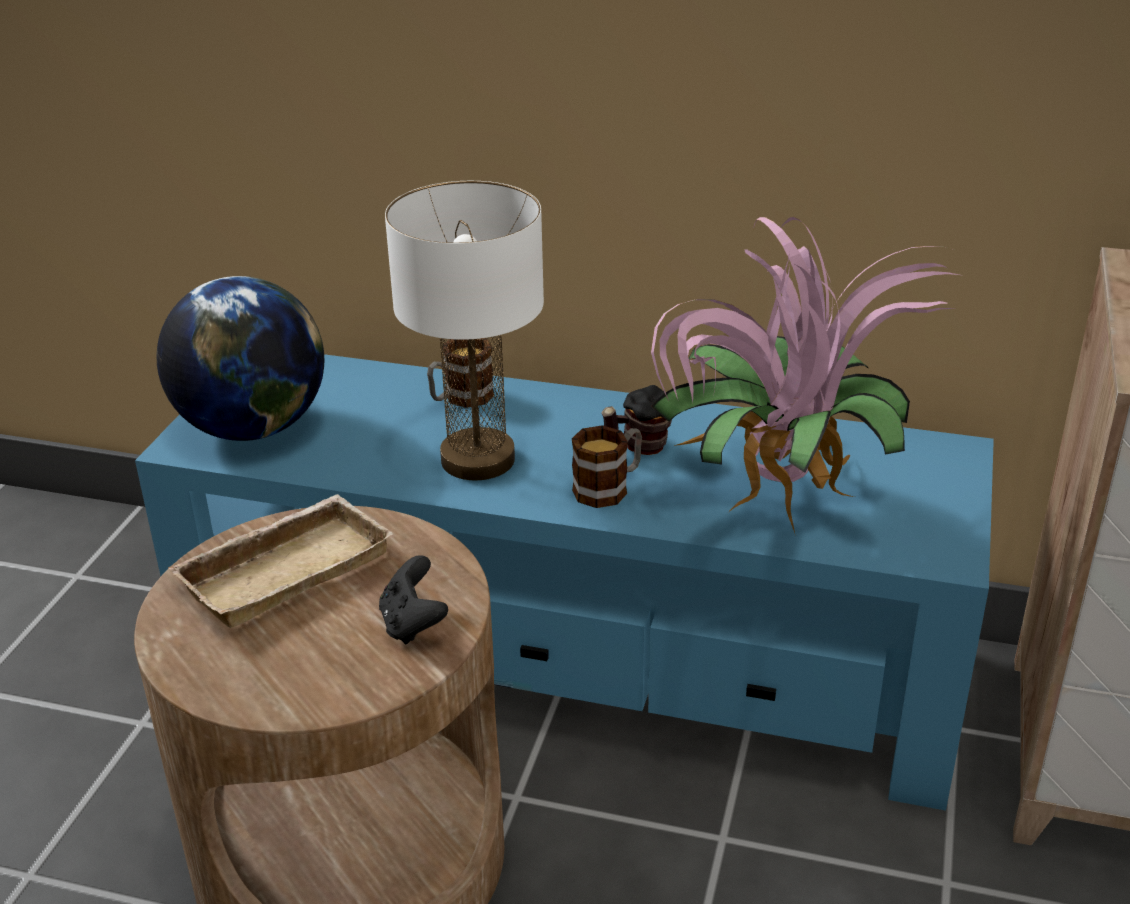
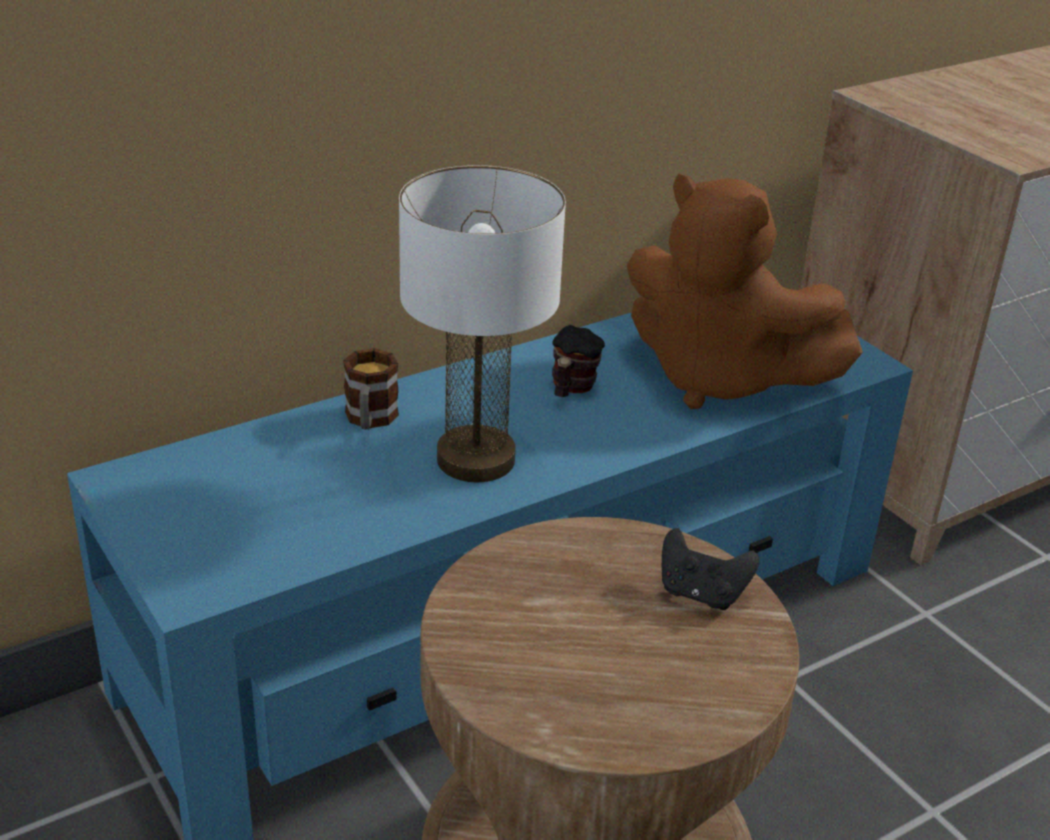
camera: 50 degrees left, 0 degrees up
globe [156,276,324,441] -> none
beige tray [168,494,393,628] -> none
mug [572,425,642,508] -> none
potted plant [651,217,959,533] -> brown plush toy [627,174,863,409]

